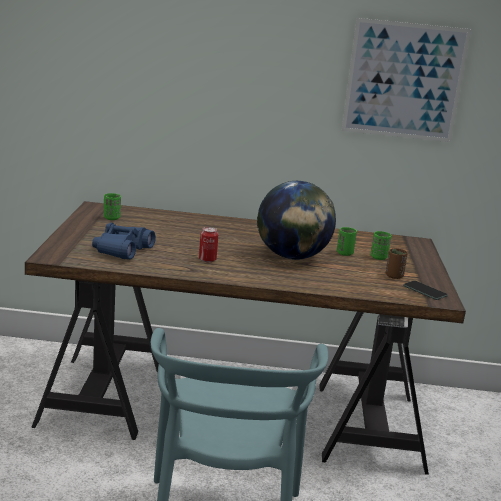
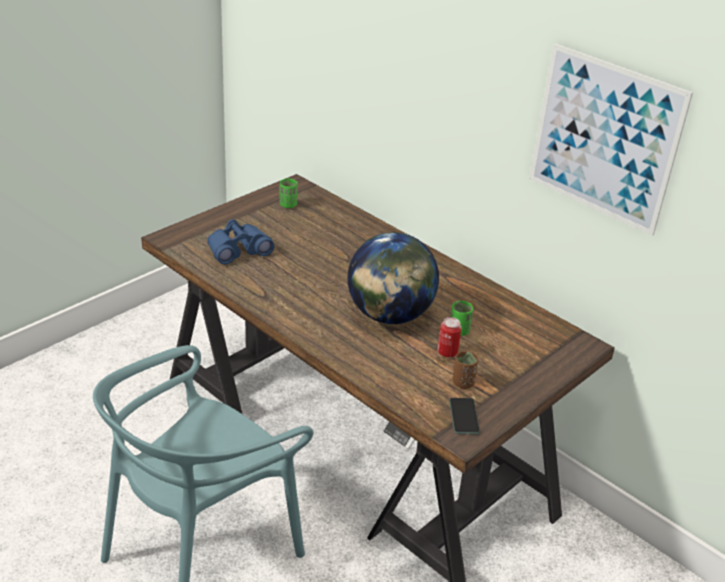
camera: 40 degrees right, 15 degrees up
can [199,227,218,262] -> can moved to [437,317,462,357]
green cup [371,231,392,260] -> none

